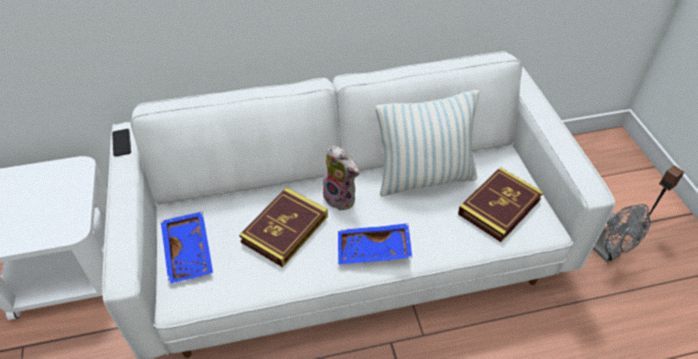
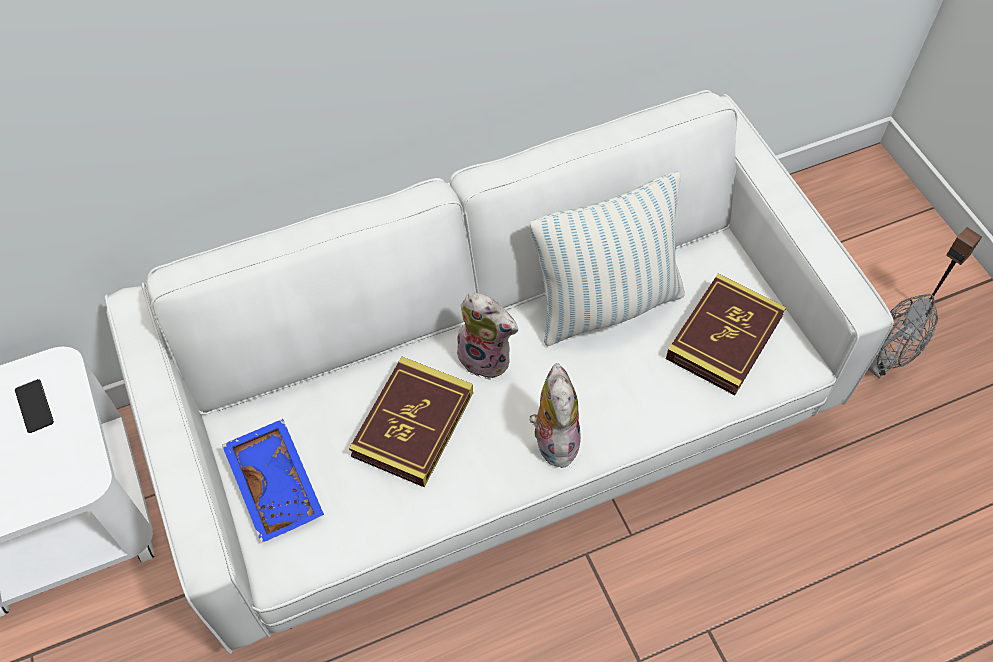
camera: 10 degrees left, 10 degrees up
phone [112,129,131,157] -> phone moved to [15,379,54,433]
blue tray [338,223,412,264] -> plush toy [529,363,581,468]

